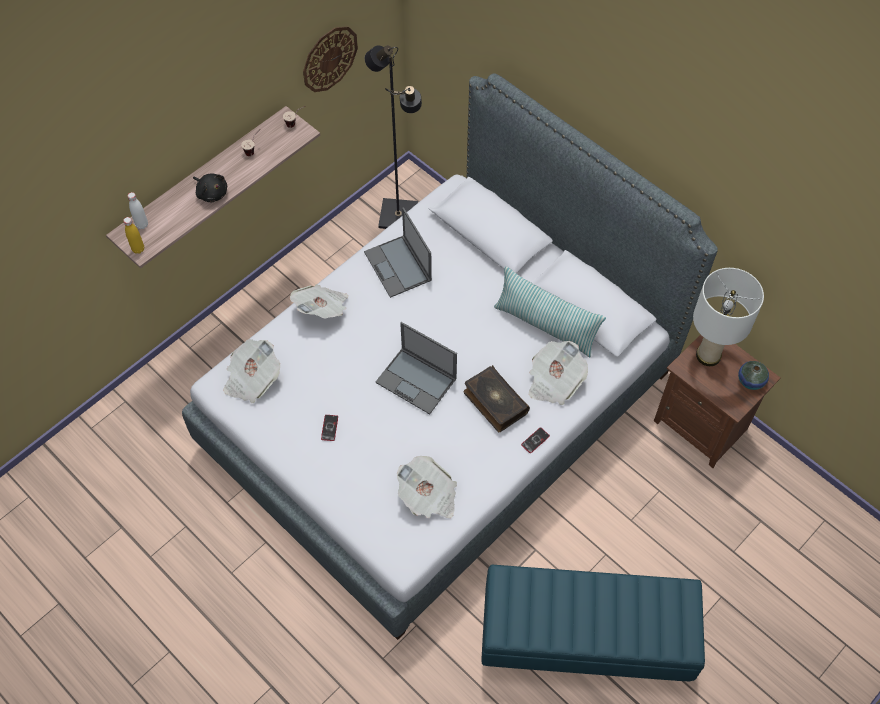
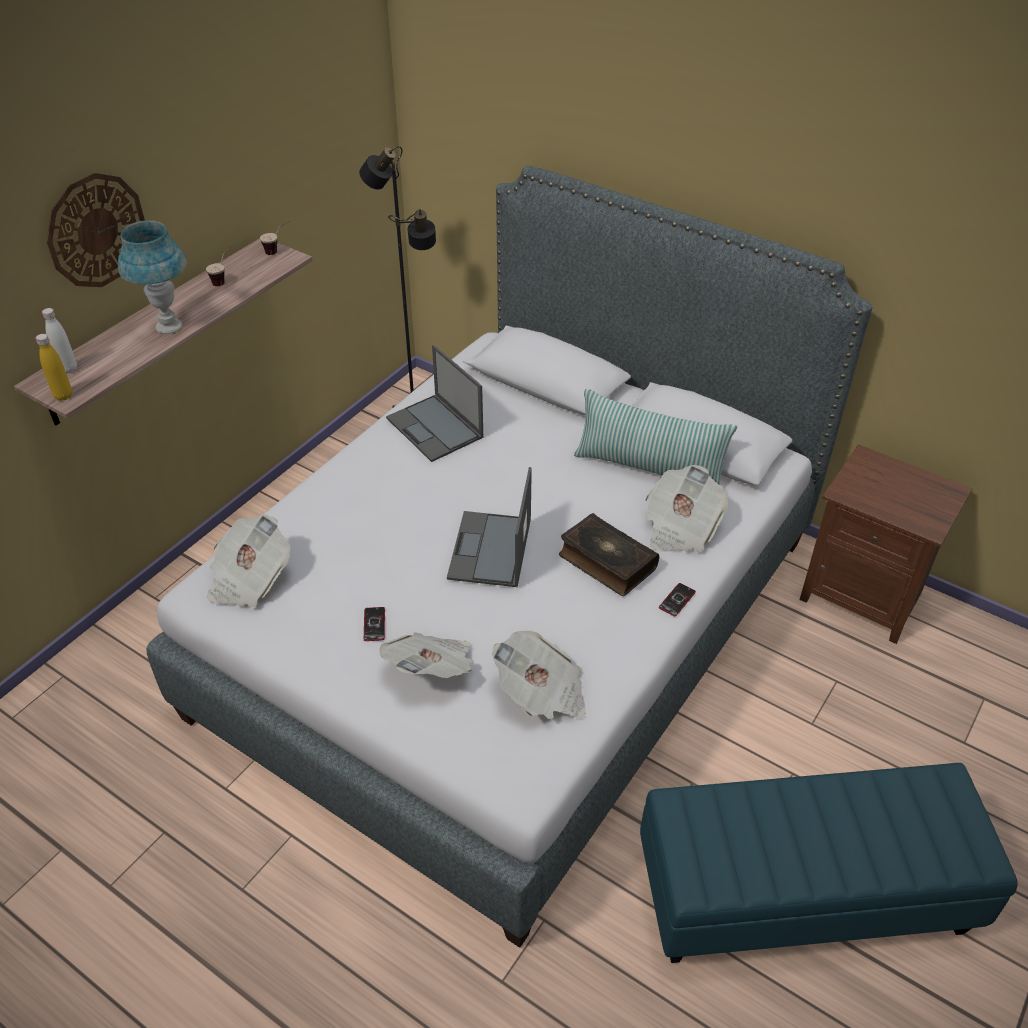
camera: 10 degrees left, 15 degrees down
black plush toy [193,174,227,203] -> blue table lamp [118,220,187,334]
newspaper [290,284,348,318] -> newspaper moved to [379,632,473,678]
wall clock [303,26,358,92] -> wall clock moved to [46,173,145,287]
laptop [375,322,457,414] -> laptop turned 75 degrees clockwise [447,467,532,587]
white table lamp [693,268,764,366] -> none
vase [738,361,769,390] -> none

